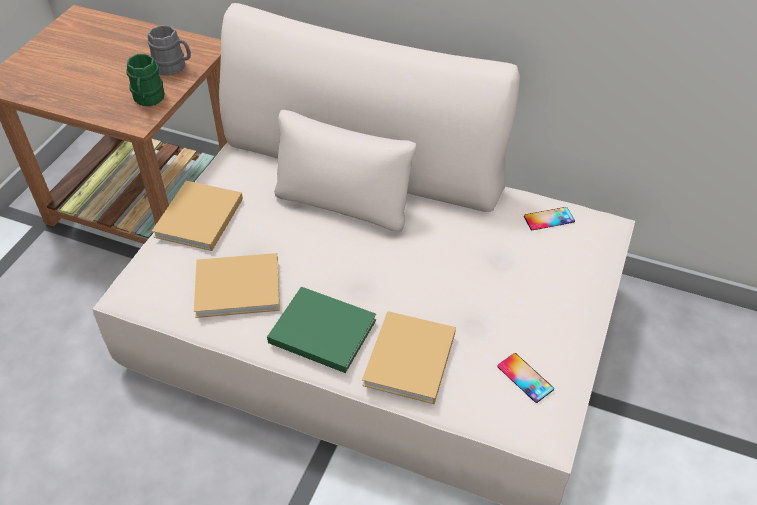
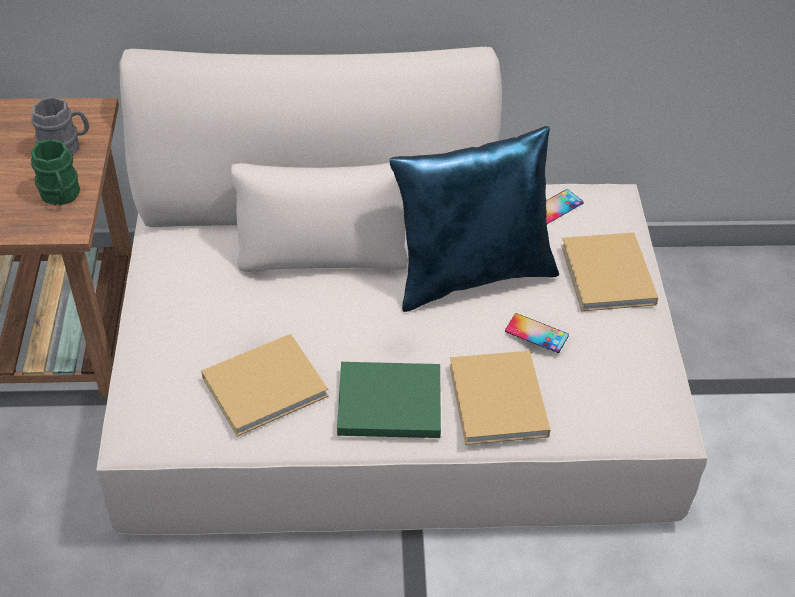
camera: 25 degrees left, 0 degrees up
beige book [152,181,243,251] -> beige book moved to [561,232,658,311]
phone [497,353,554,403] -> phone moved to [505,313,569,353]
none -> blue pillow [390,126,559,312]

